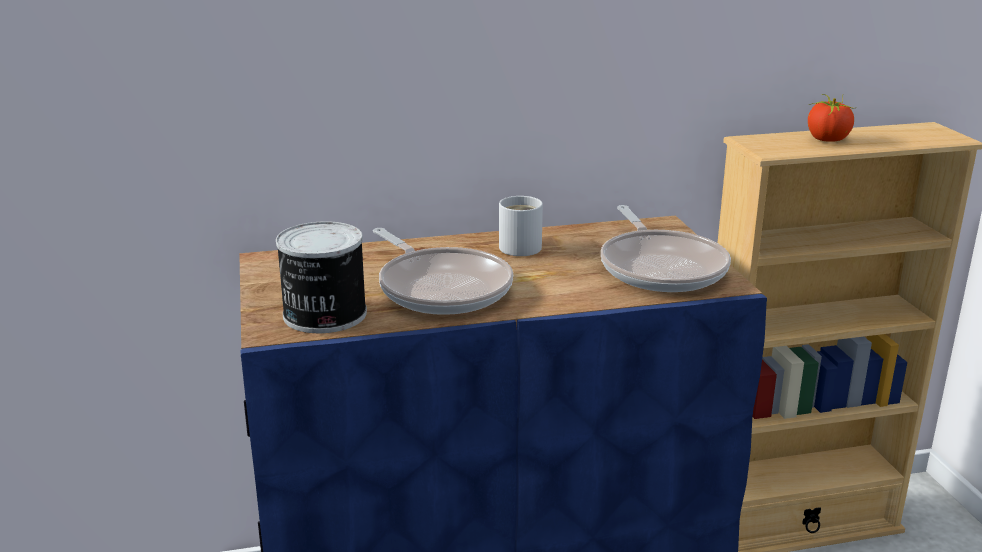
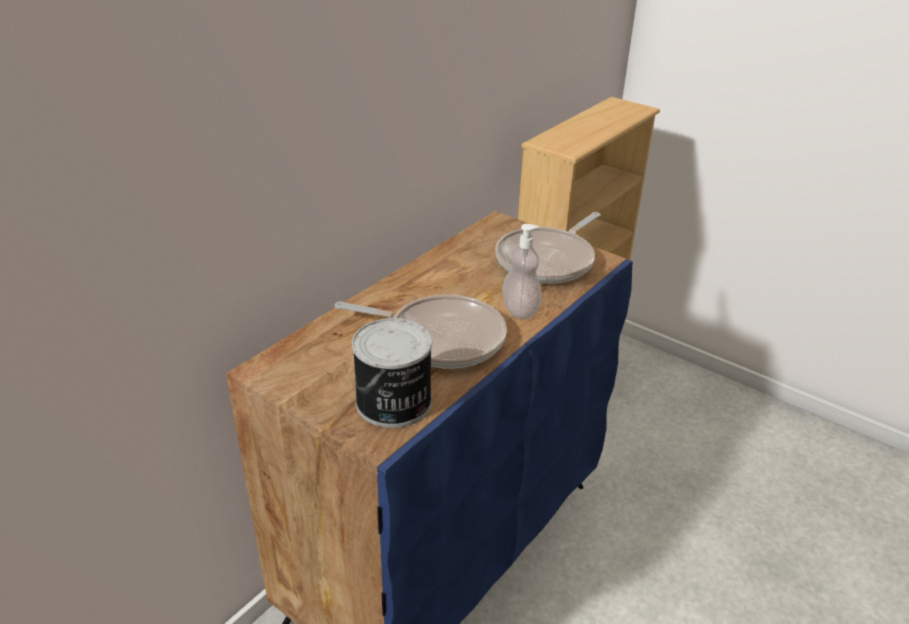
camera: 40 degrees left, 10 degrees up
white mug [499,196,543,256] -> none
frying pan [601,205,731,292] -> frying pan turned 90 degrees clockwise [495,212,601,284]
tomato [808,94,854,142] -> none
none -> soap dispenser [502,224,542,319]

